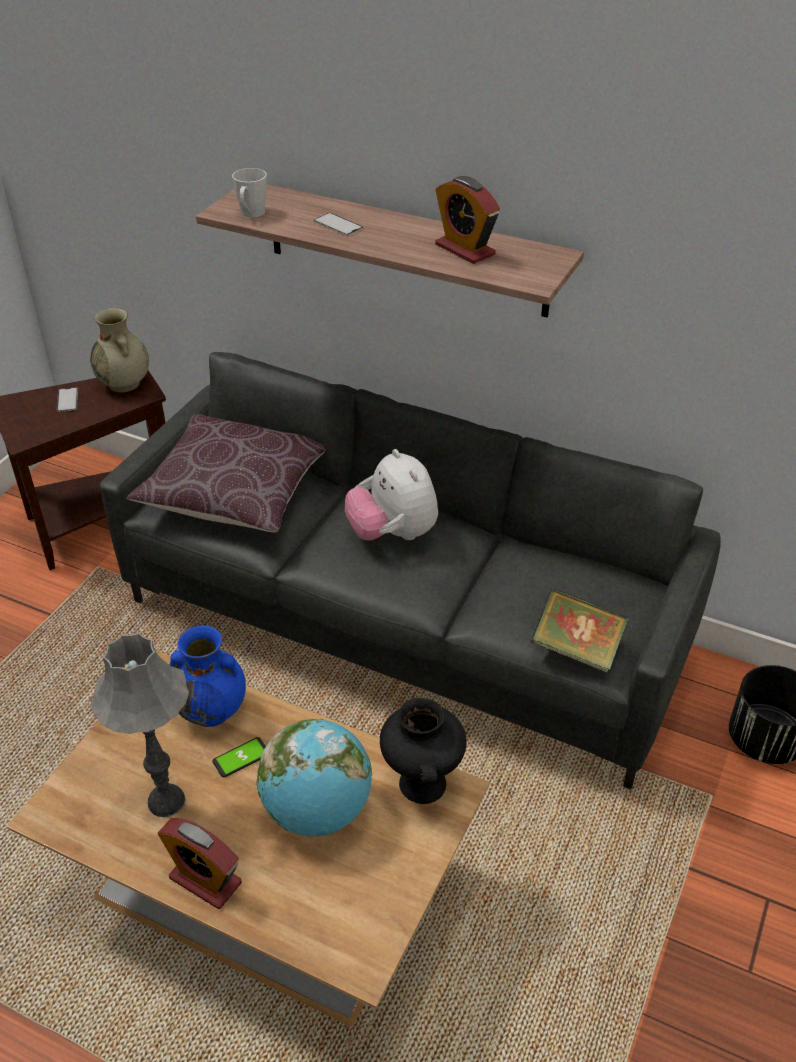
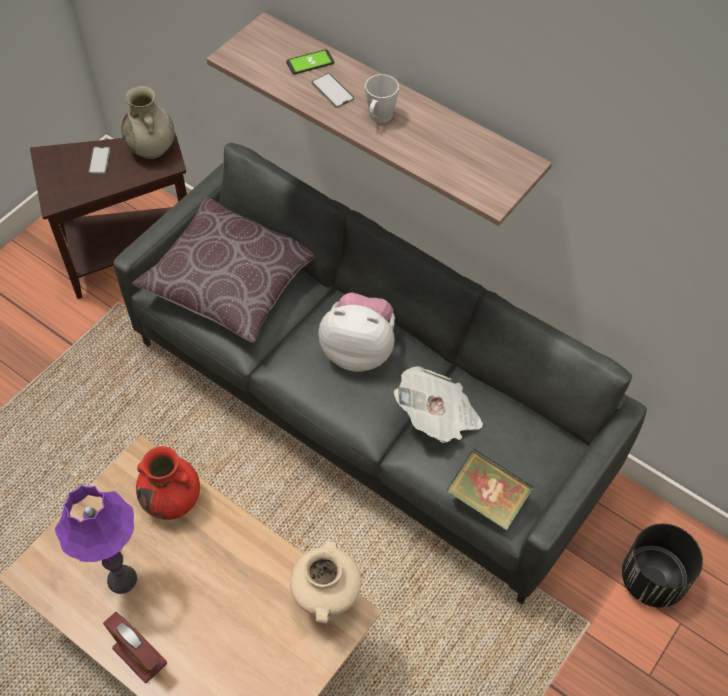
camera: 10 degrees right, 15 degrees up
grey table lamp [90,633,189,817] -> purple table lamp [55,485,137,594]
blue vase [170,626,246,727] -> red vase [136,446,200,520]
phone [212,737,266,777] -> phone moved to [286,49,334,74]
grey mug [232,168,267,218] -> grey mug moved to [365,74,399,123]
globe [257,719,372,836] -> none
plush toy [345,449,438,541] -> plush toy turned 120 degrees clockwise [318,293,395,372]
black vase [380,698,466,804] -> beige vase [290,540,362,623]
alarm clock [435,176,500,264] -> none
none -> newspaper [394,366,483,443]

